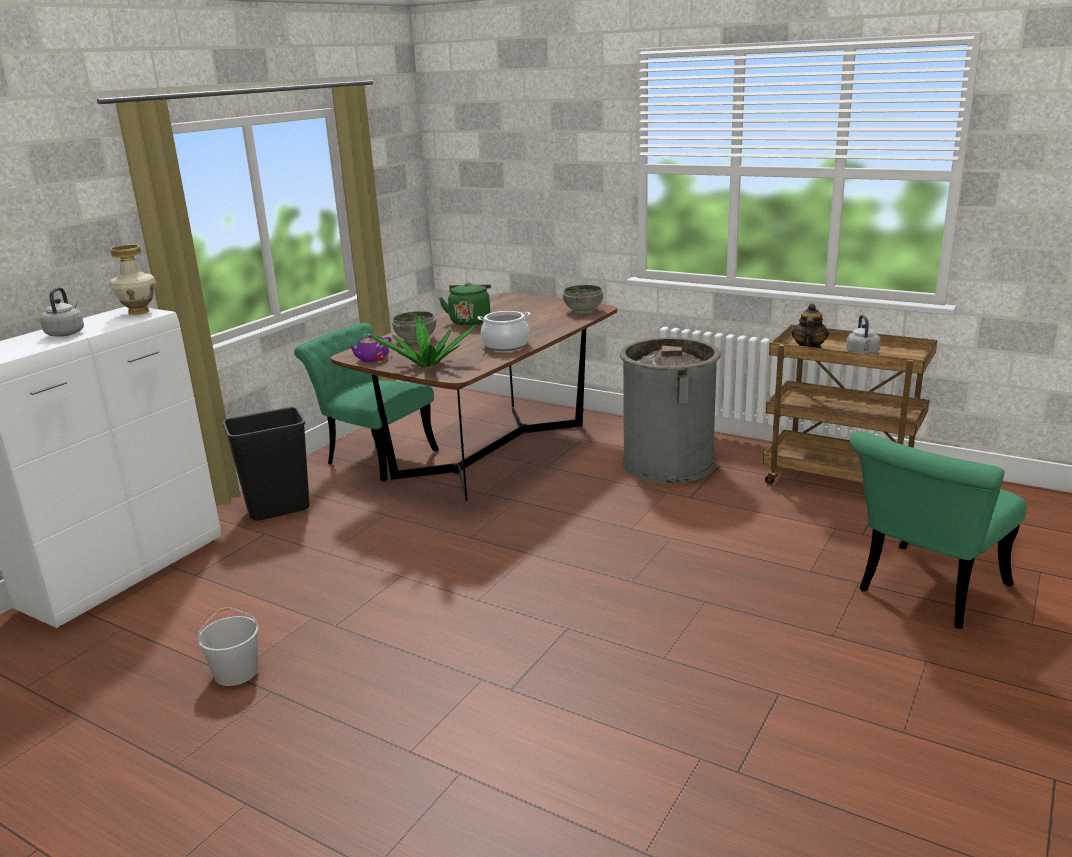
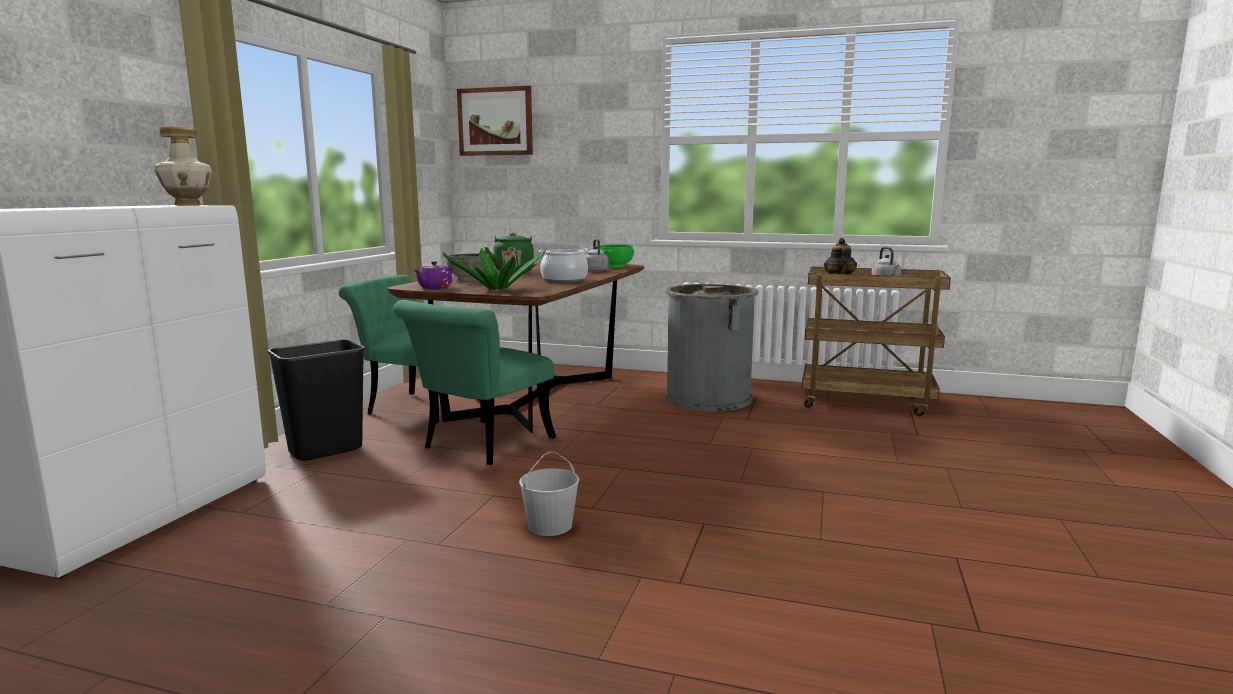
camera: 15 degrees left, 10 degrees down
grey kettle [40,287,84,337] -> grey kettle moved to [585,239,608,272]
white bucket [197,607,258,686] -> white bucket moved to [519,451,579,536]
grey bowl [563,285,603,314] -> green bowl [600,245,634,268]
green chair [850,431,1026,629] -> green chair moved to [393,300,556,465]
none -> picture [457,86,533,156]

